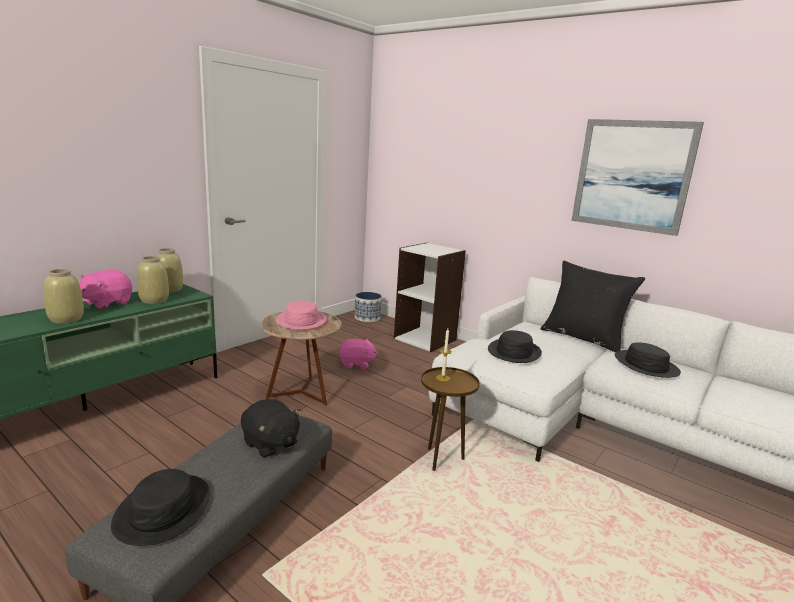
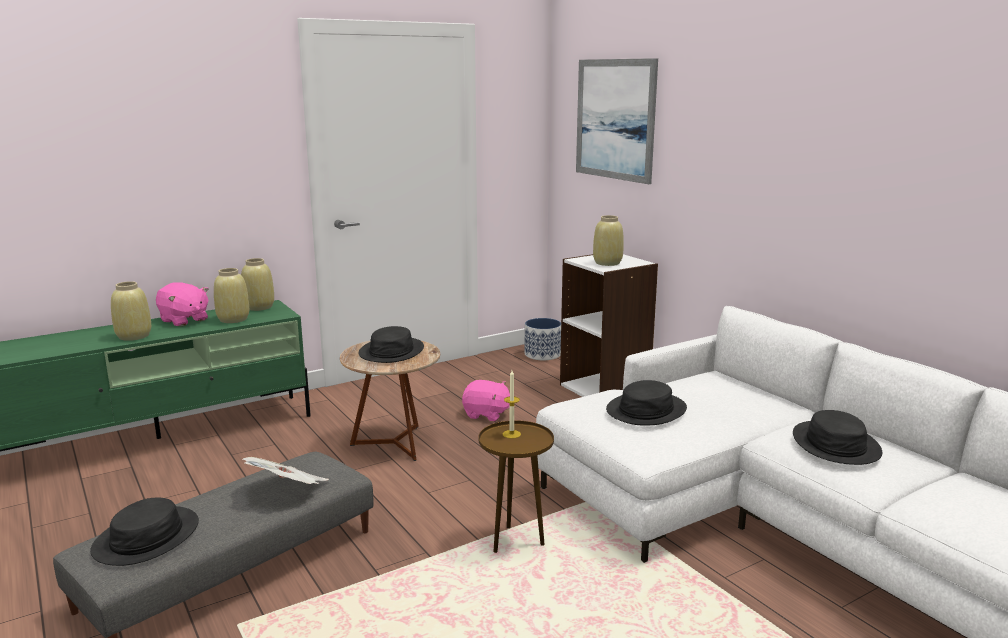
camera: 20 degrees right, 0 degrees up
pink plush toy [79,270,132,309] -> pink plush toy turned 105 degrees counterclockwise [156,282,209,326]
black plush toy [241,399,301,458] -> newspaper [242,457,329,484]
pink hat [276,301,327,330] -> black hat [358,326,424,363]
black pillow [541,261,645,353] -> none
picture [572,119,704,236] -> picture moved to [576,58,658,184]
none -> beige vase [593,215,624,266]

